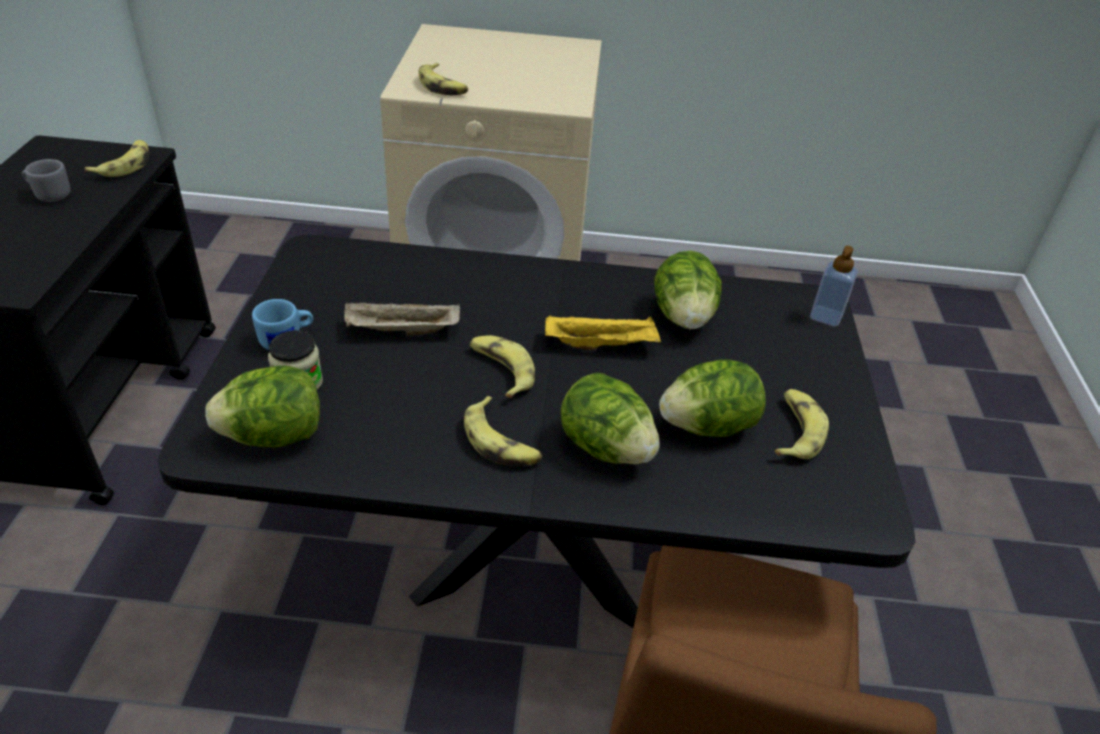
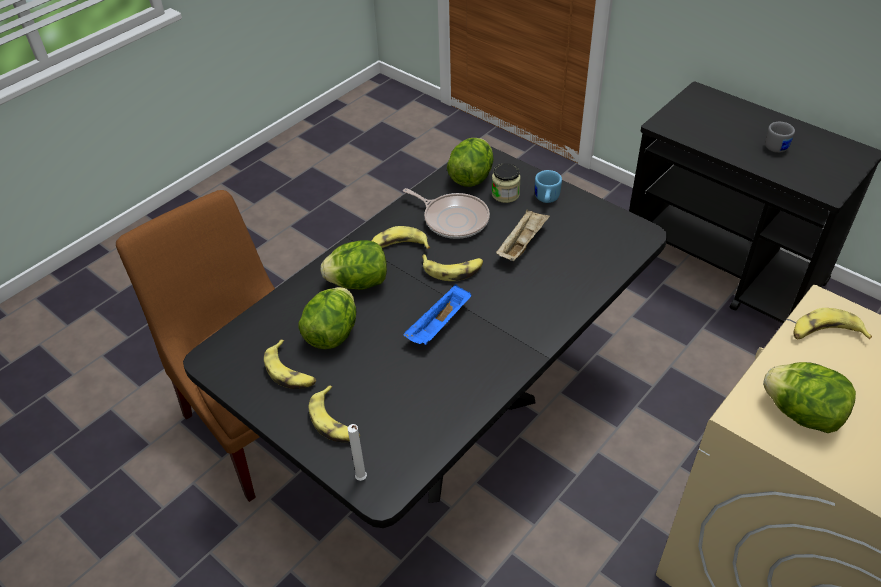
camera: 130 degrees right, 5 degrees up
banana [85,140,149,177] -> banana moved to [309,385,360,442]
yellow tray [545,315,661,351] -> blue tray [403,284,471,345]
lettuce [654,251,721,329] -> lettuce moved to [763,362,856,433]
soap dispenser [810,246,858,327] -> white candle [347,424,367,481]
none -> frying pan [403,188,490,239]

